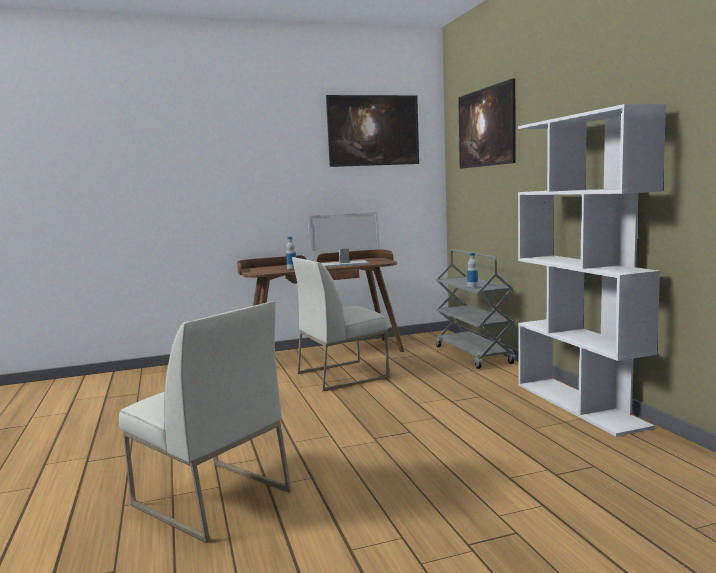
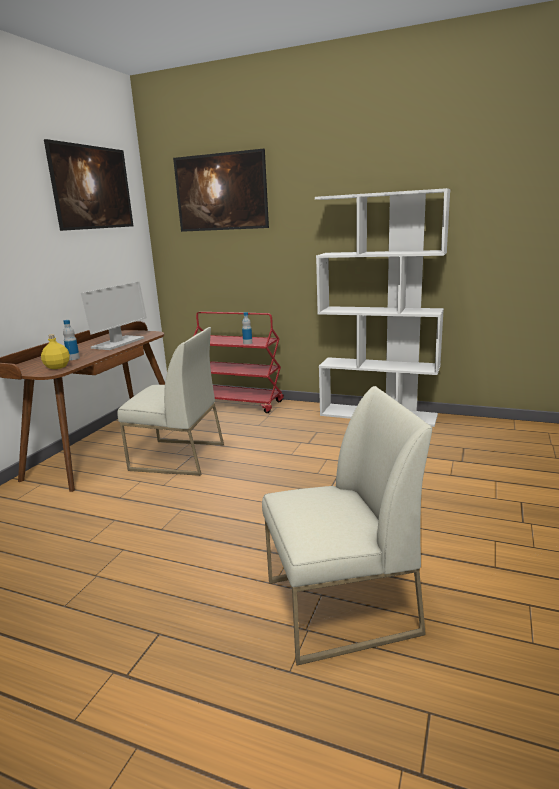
camera: 50 degrees left, 10 degrees up
white chair [292,257,389,391] -> white chair turned 90 degrees counterclockwise [117,327,224,476]
grey cart [436,249,516,369] -> red cart [194,312,283,413]
none -> yellow bottle [41,334,70,369]

